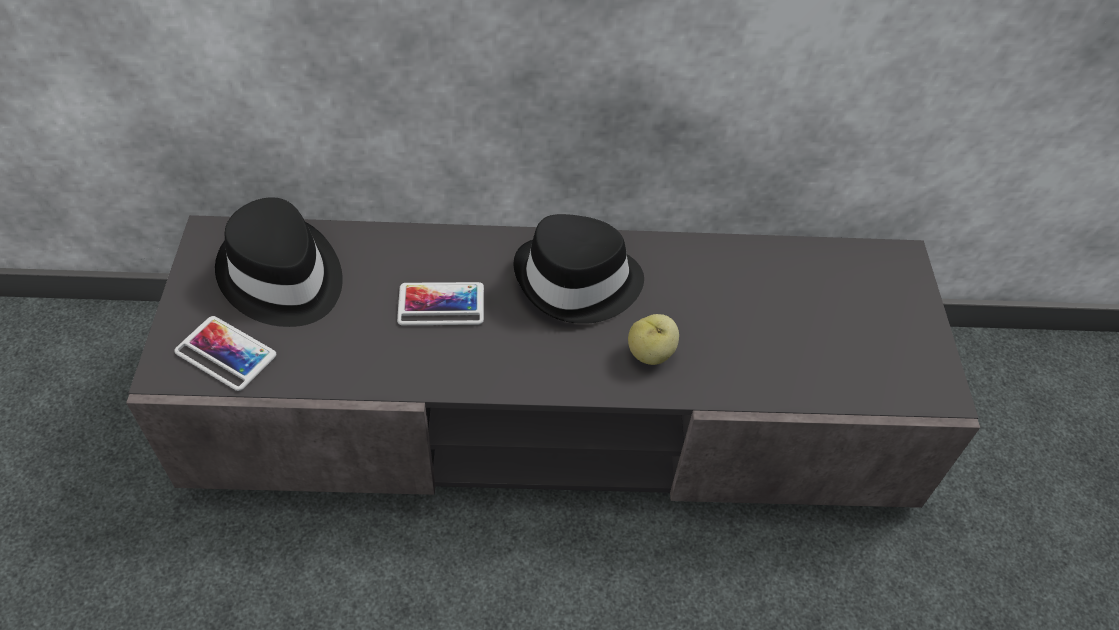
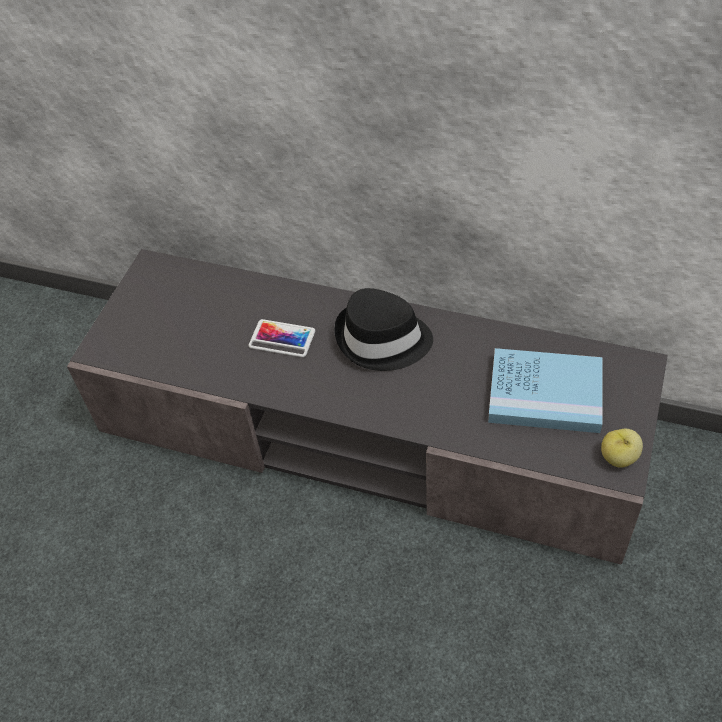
camera: 25 degrees right, 0 degrees up
phone [174,316,276,391] -> none
black hat [215,197,343,327] -> none
apple [628,314,679,365] -> apple moved to [601,428,643,468]
none -> blue book [488,348,603,433]

